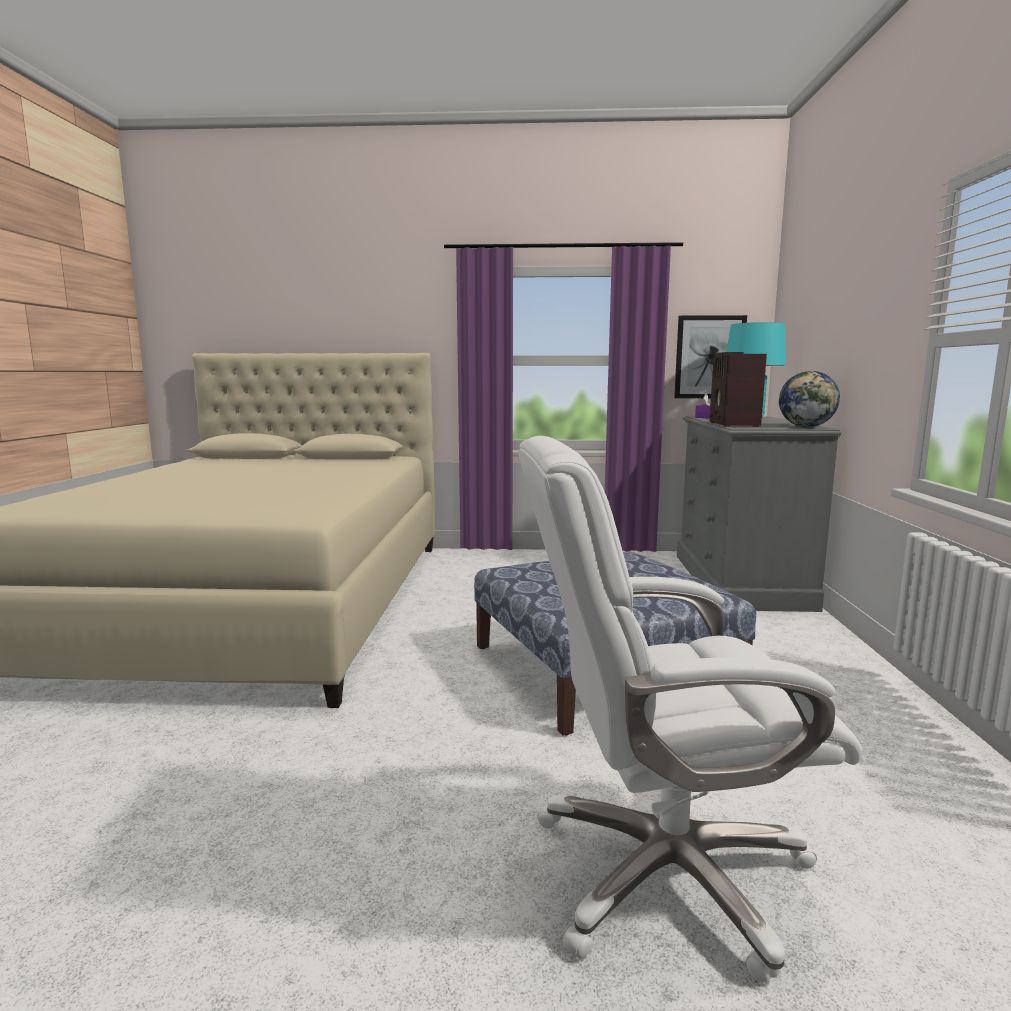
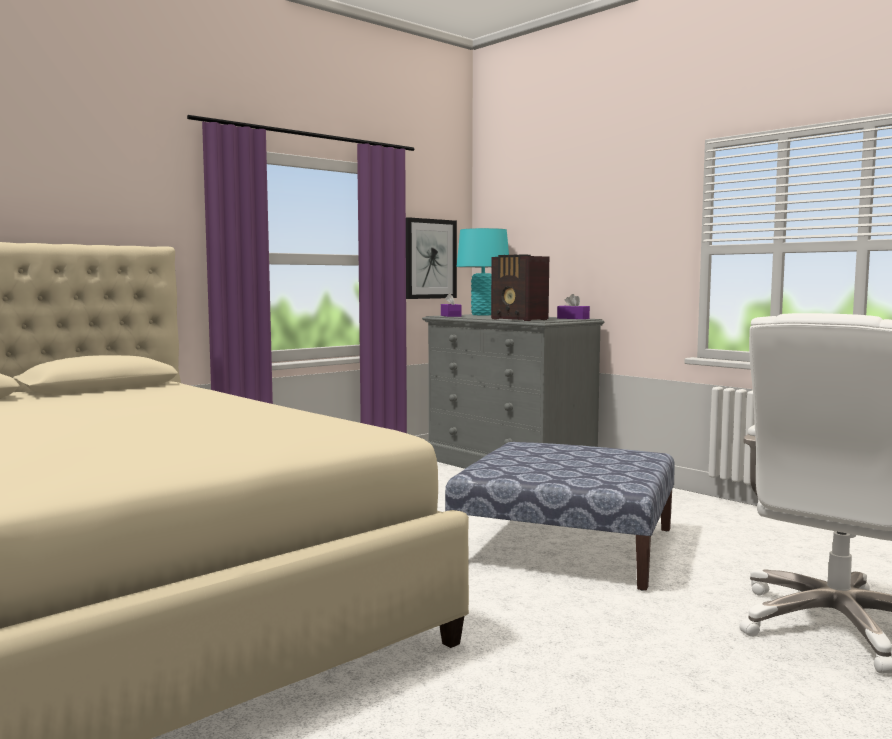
camera: 45 degrees left, 5 degrees down
globe [779,371,840,427] -> purple tissue box [557,294,590,319]

